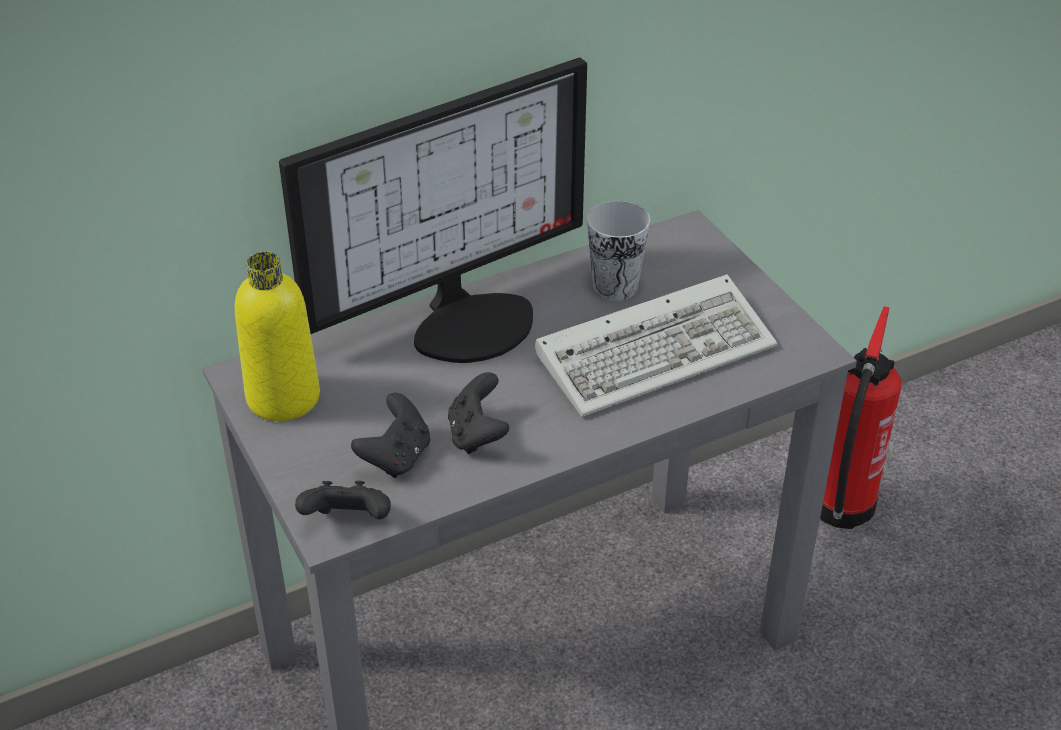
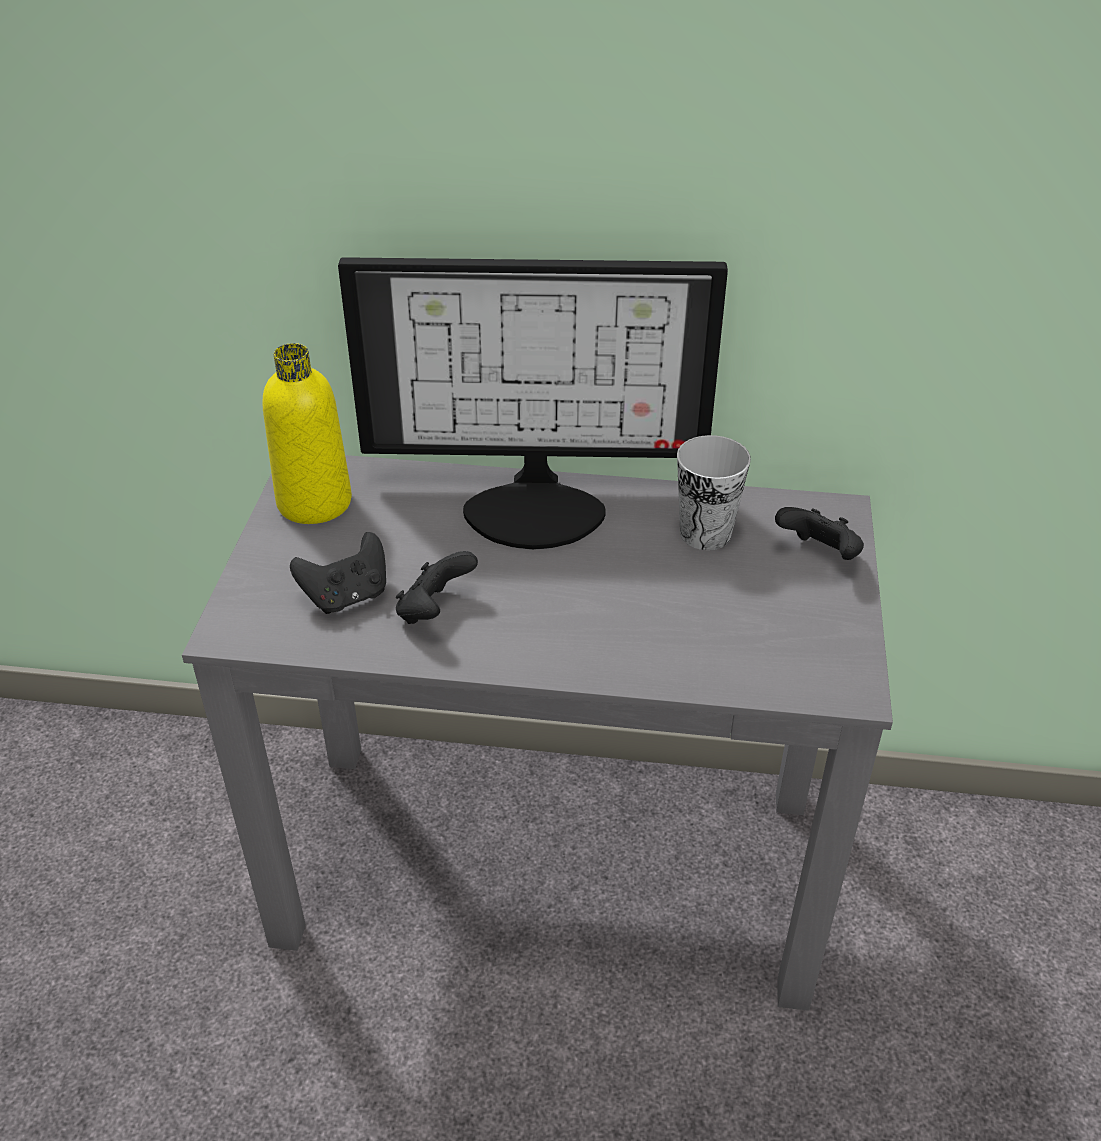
camera: 35 degrees right, 0 degrees up
black game controller [295,481,391,519] -> black game controller moved to [775,507,864,560]
keyboard [535,274,778,417] -> none
fire extinguisher [820,306,901,529] -> none

